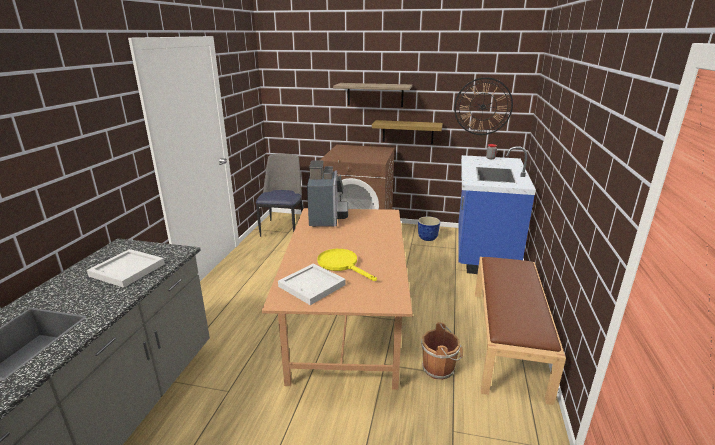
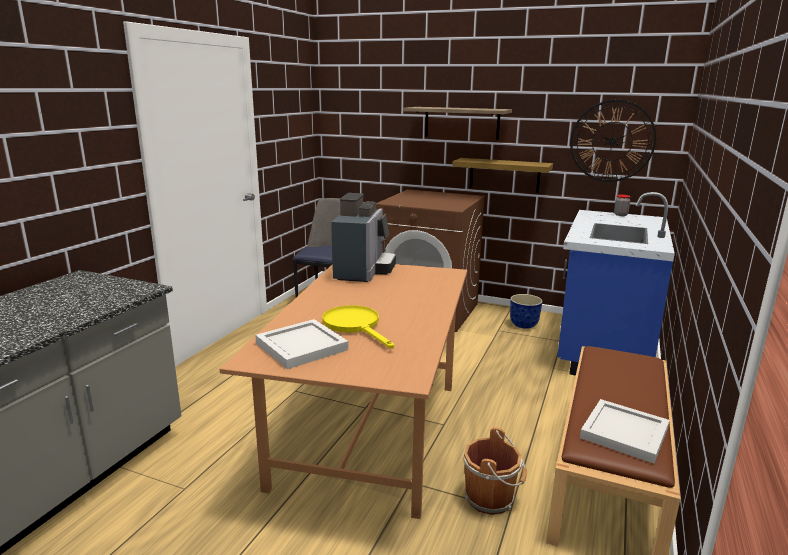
camera: 10 degrees right, 5 degrees down
white tray [87,249,165,288] -> white tray moved to [580,399,670,463]

